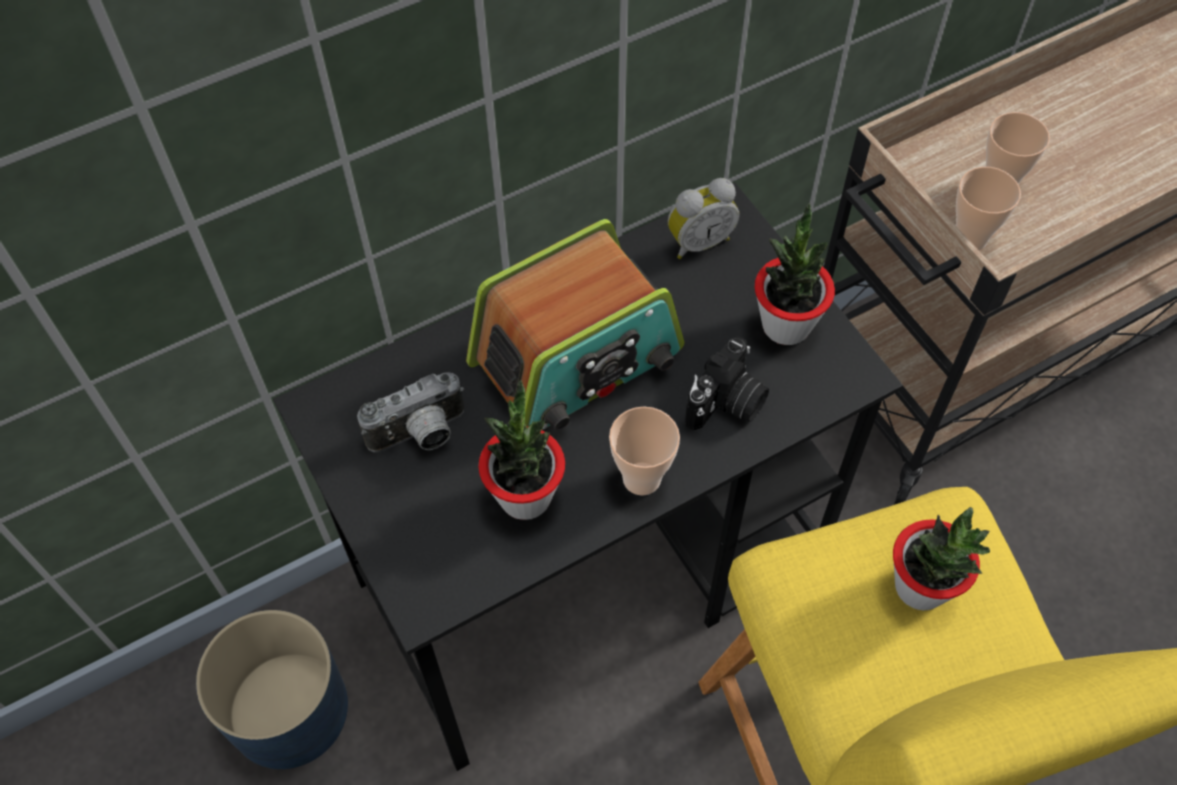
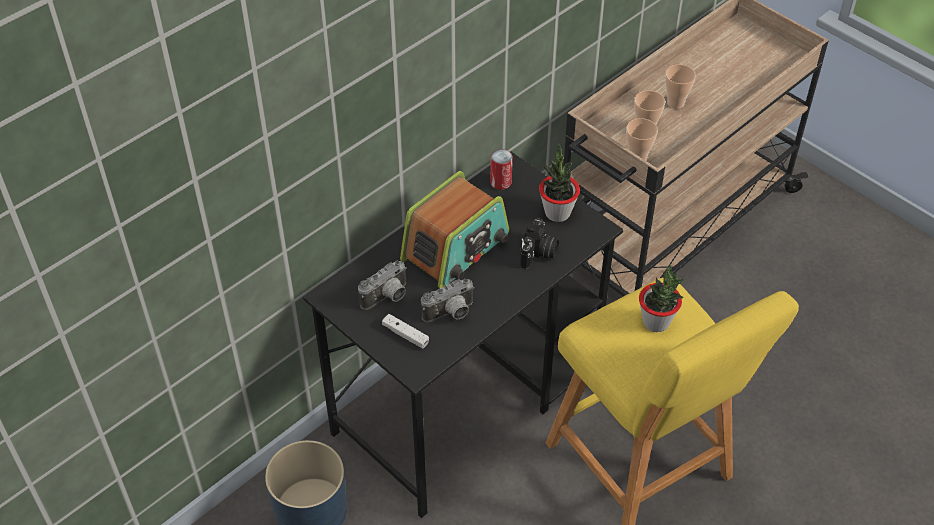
camera: 15 degrees left, 10 degrees down
potted plant [478,380,565,520] -> camera [421,279,475,322]
cup [609,406,680,496] -> cup moved to [665,64,696,109]
alarm clock [668,178,739,259] -> can [490,149,513,190]
none -> white game controller [382,314,429,348]

